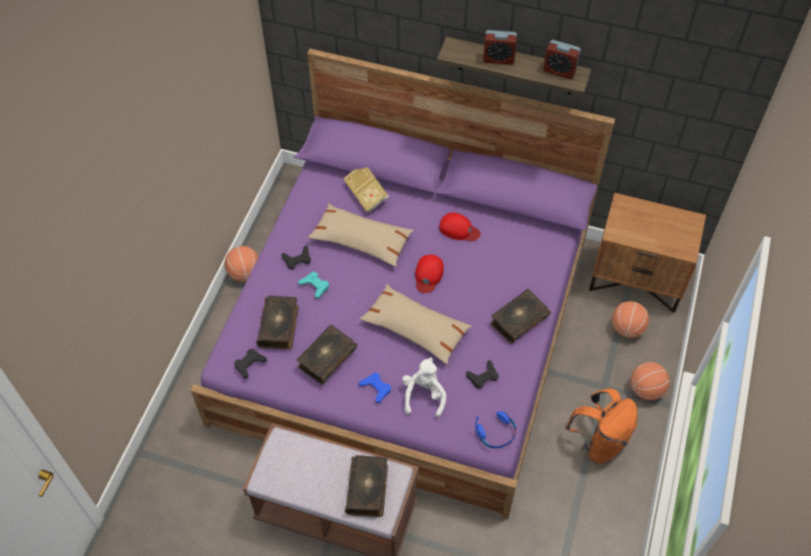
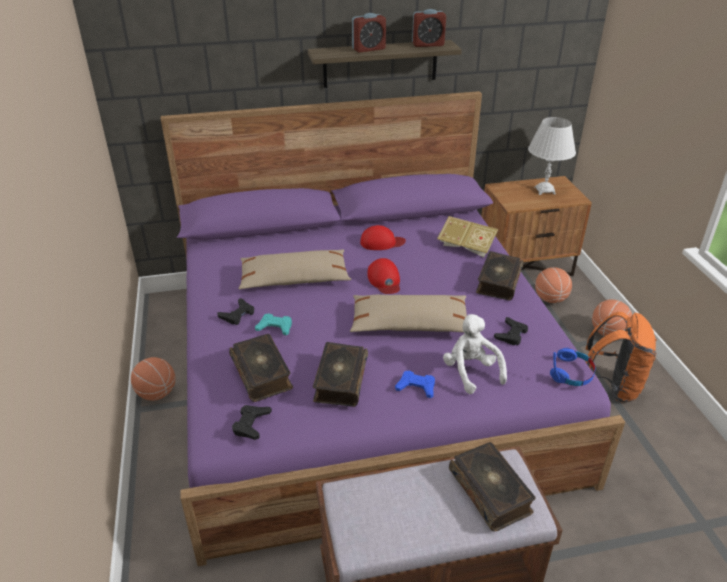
camera: 30 degrees left, 20 degrees down
book [343,167,389,212] -> book moved to [437,216,498,257]
none -> white table lamp [528,117,576,195]

